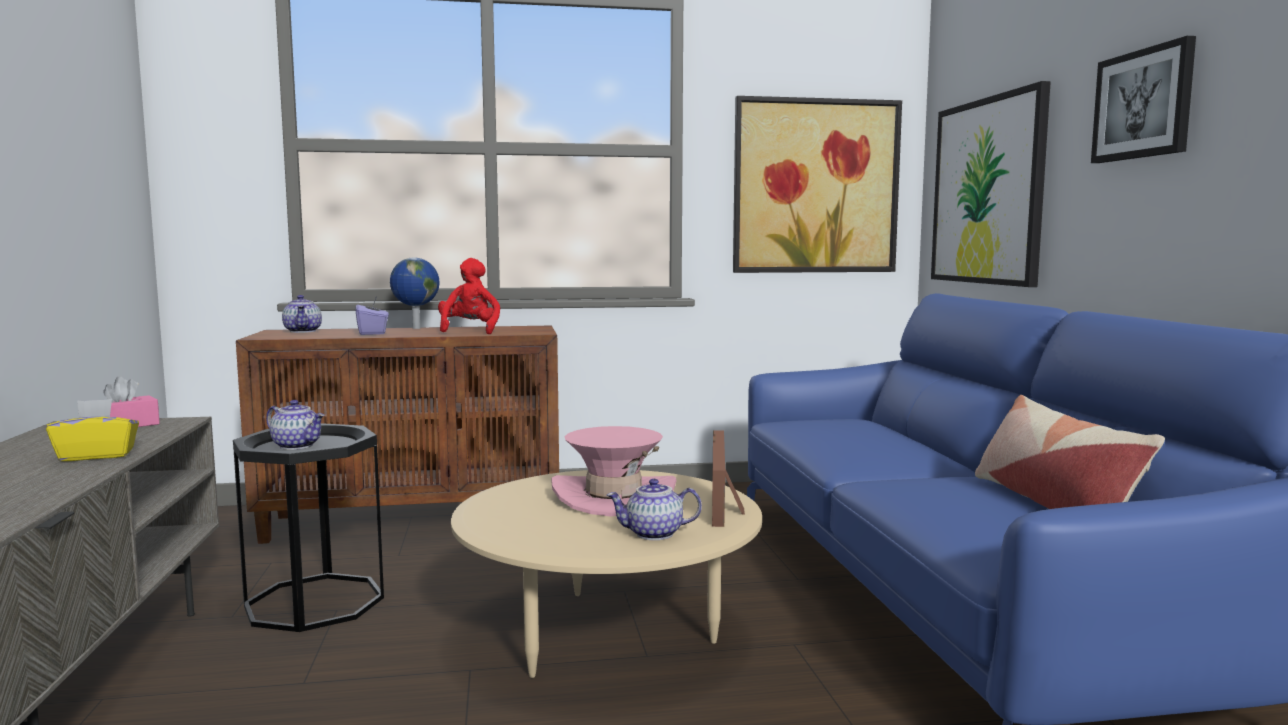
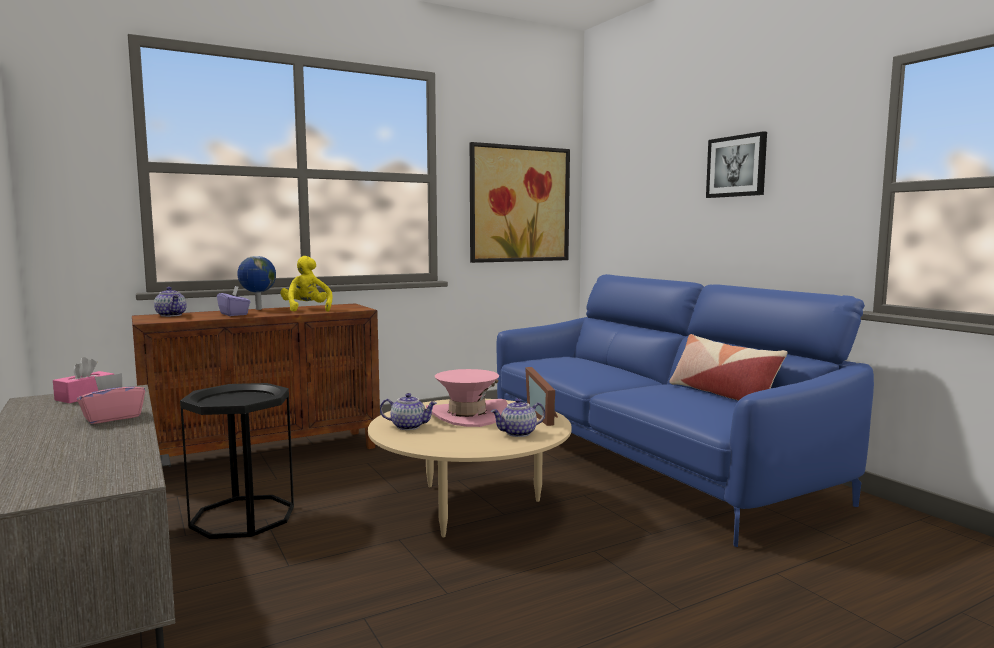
camera: 20 degrees left, 0 degrees up
yellow tissue box [46,399,139,461] -> pink tissue box [77,373,145,424]
teapot [266,400,324,450] -> teapot moved to [380,393,437,430]
red plush toy [438,258,500,335] -> yellow plush toy [280,256,333,312]
picture [931,81,1051,287] -> none

